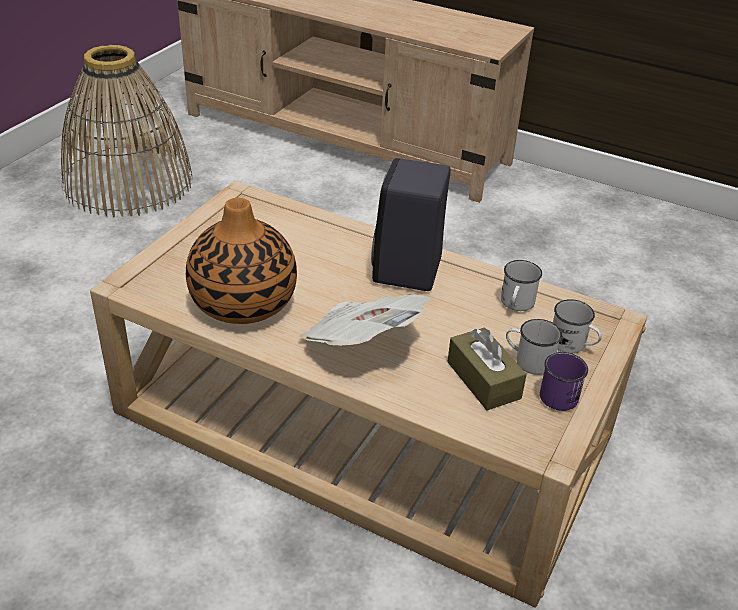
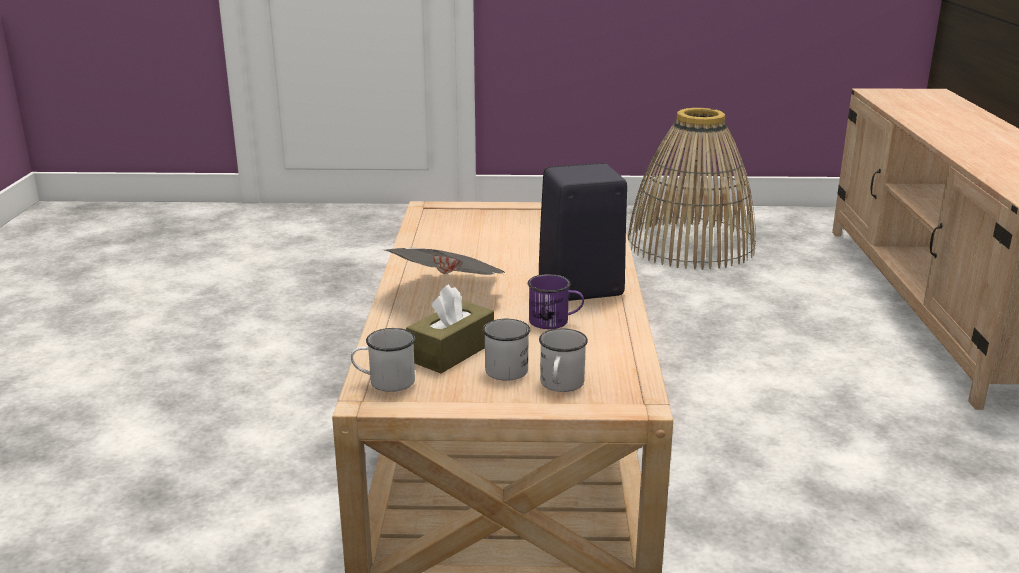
camera: 65 degrees right, 15 degrees down
vase [186,197,297,324] -> none
white mug [501,260,542,311] -> white mug moved to [351,328,415,392]
purple mug [540,352,588,411] -> purple mug moved to [528,274,584,329]

